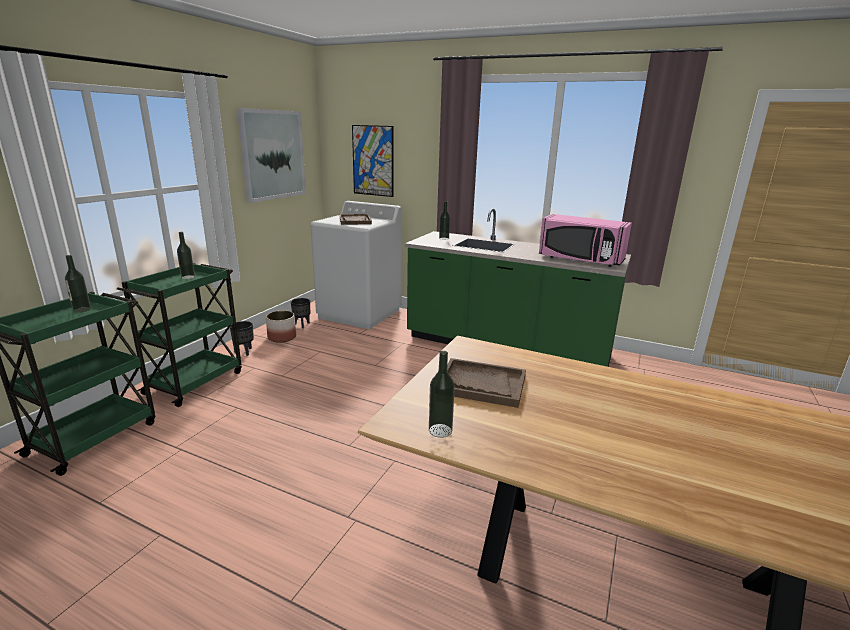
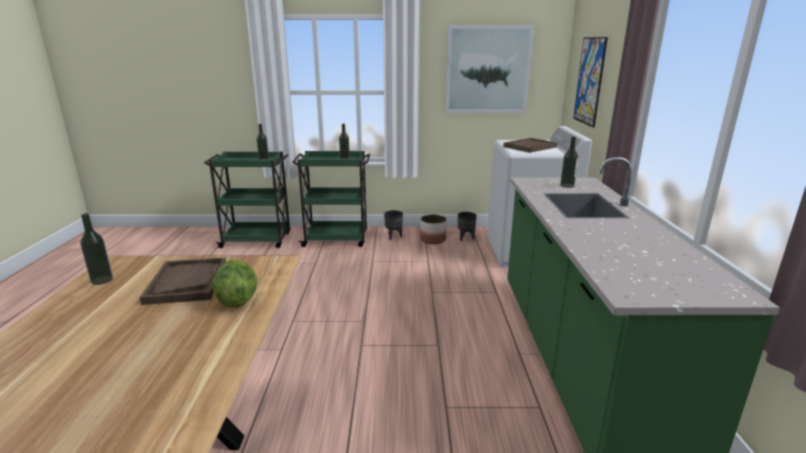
camera: 65 degrees right, 0 degrees up
pink microwave [539,214,632,267] -> none
none -> lettuce [212,260,257,308]

